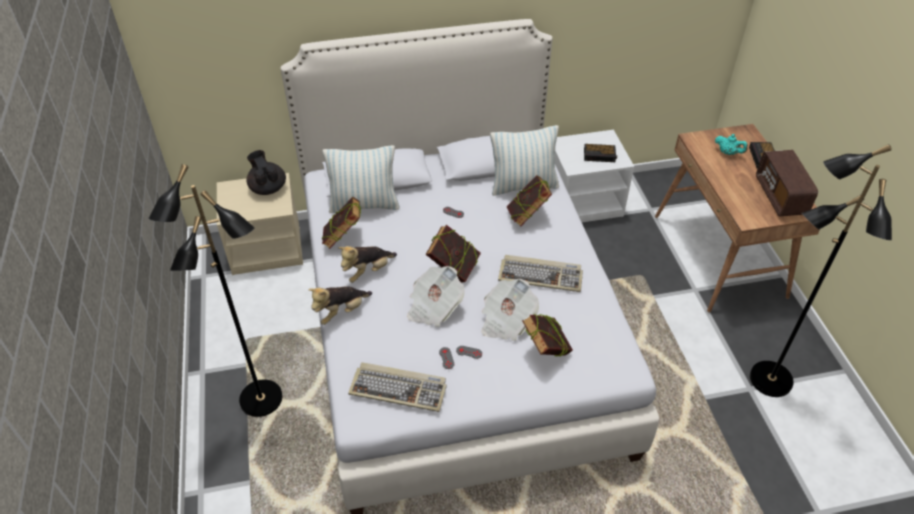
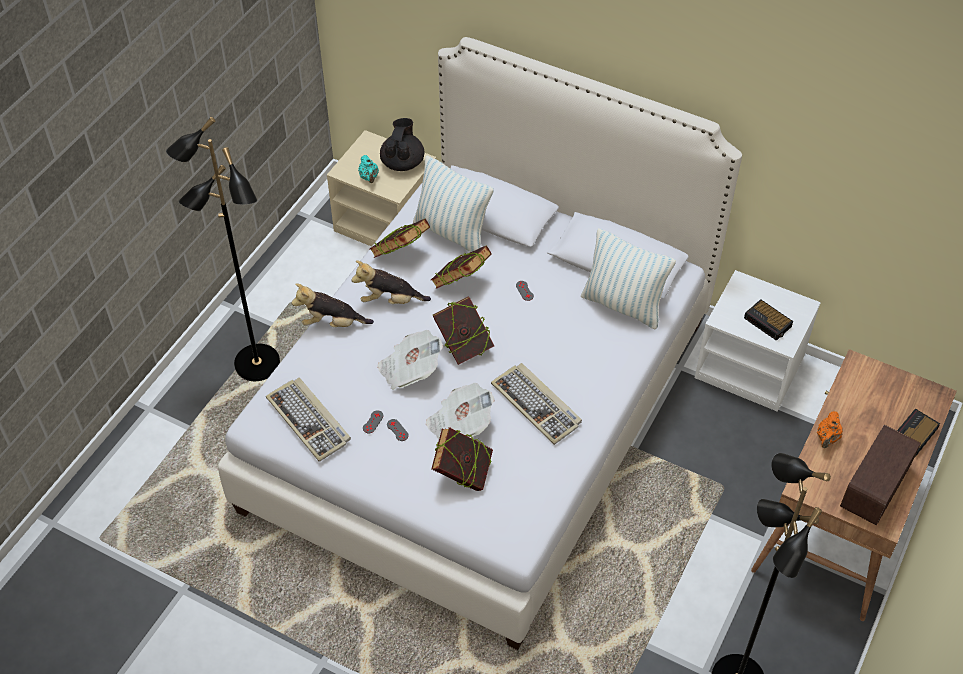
camera: 40 degrees right, 5 degrees up
book [507,175,552,227] -> book moved to [431,246,492,289]
turquoise teapot [715,134,748,155] -> turquoise teapot moved to [358,155,379,183]
none -> orange teapot [817,411,843,448]

